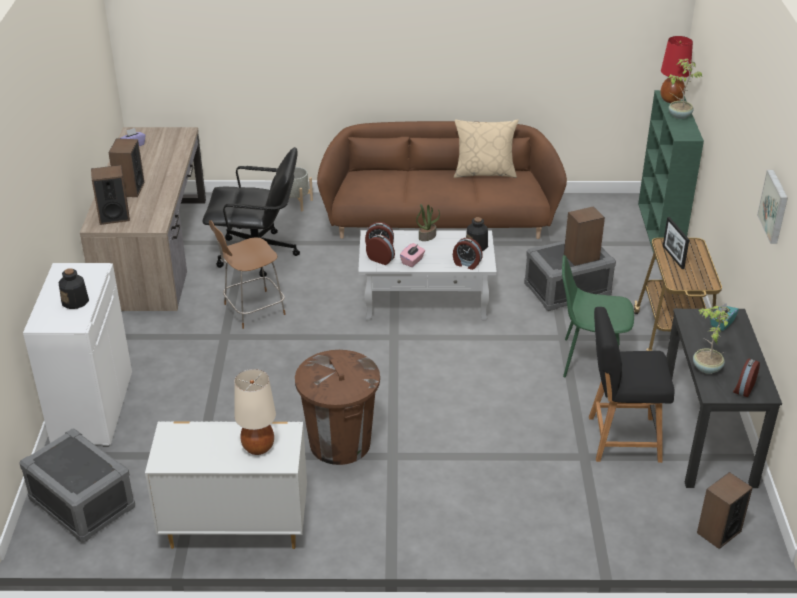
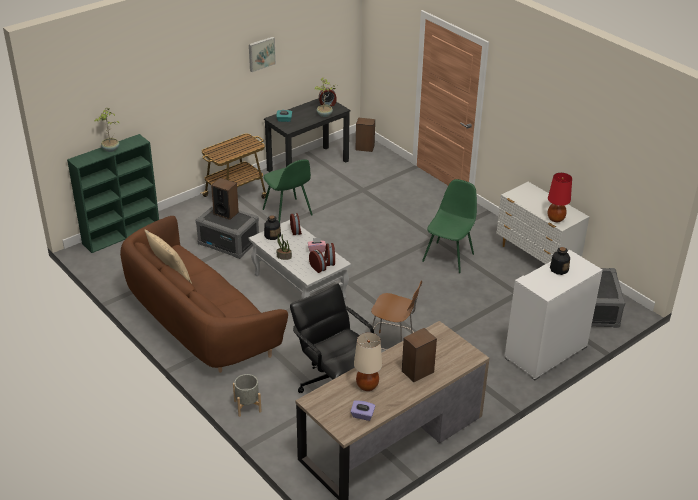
camera: 130 degrees left, 0 degrees up
speaker [91,165,130,225] -> none
beige table lamp [235,369,276,455] -> beige table lamp moved to [354,333,382,391]
brown trash can [295,350,380,465] -> green chair [422,179,477,273]
black stool [589,307,674,463] -> none
red table lamp [661,36,693,103] -> red table lamp moved to [548,173,572,222]
picture frame [663,217,689,269] -> none

